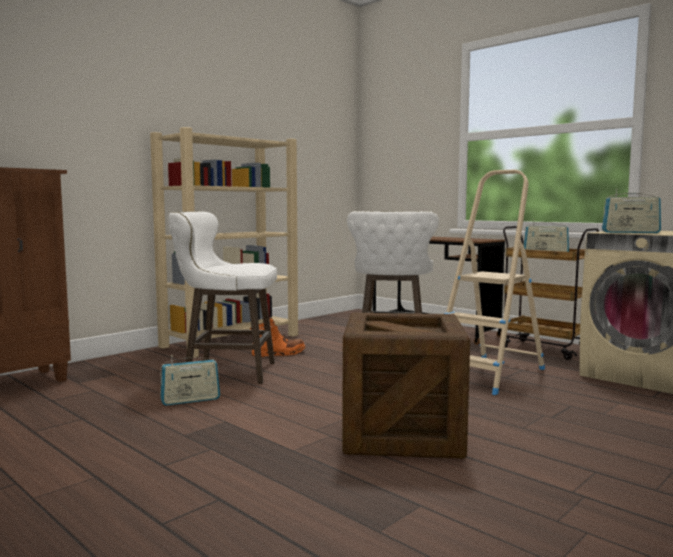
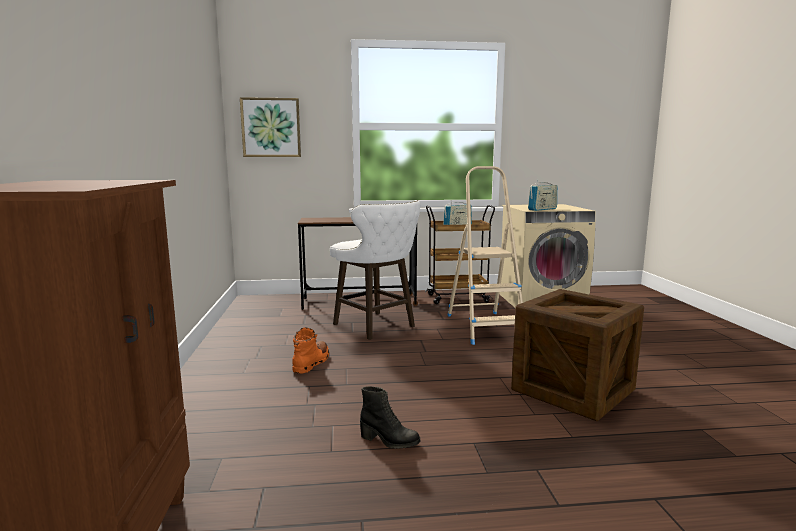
camera: 50 degrees left, 5 degrees up
beige bookcase [150,127,298,357] -> none
radio [160,355,220,406] -> black boot [360,386,420,449]
white stool [168,211,277,384] -> none
none -> picture [240,97,301,157]

